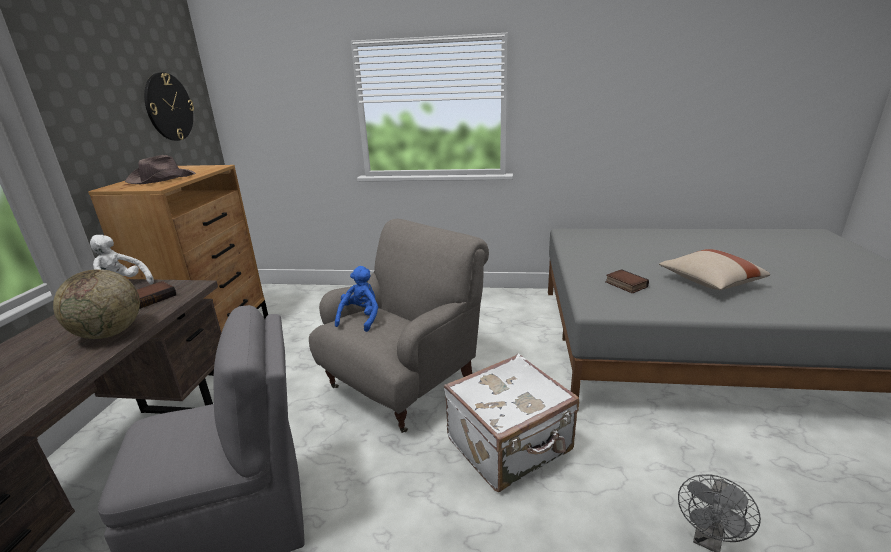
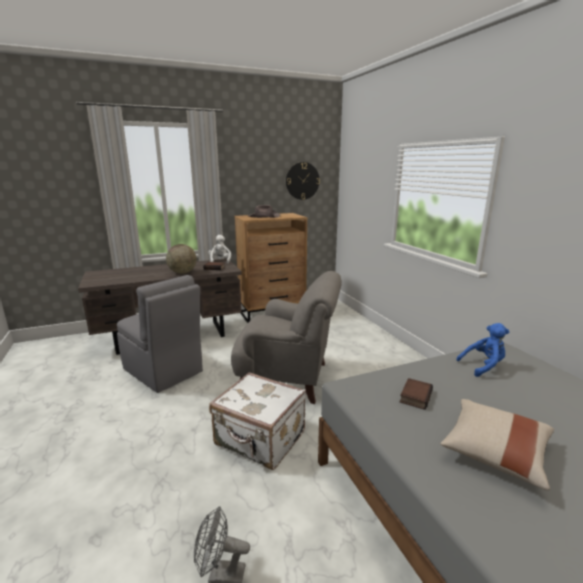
camera: 60 degrees right, 5 degrees down
blue plush toy [335,266,378,332] -> blue plush toy moved to [456,323,509,377]

